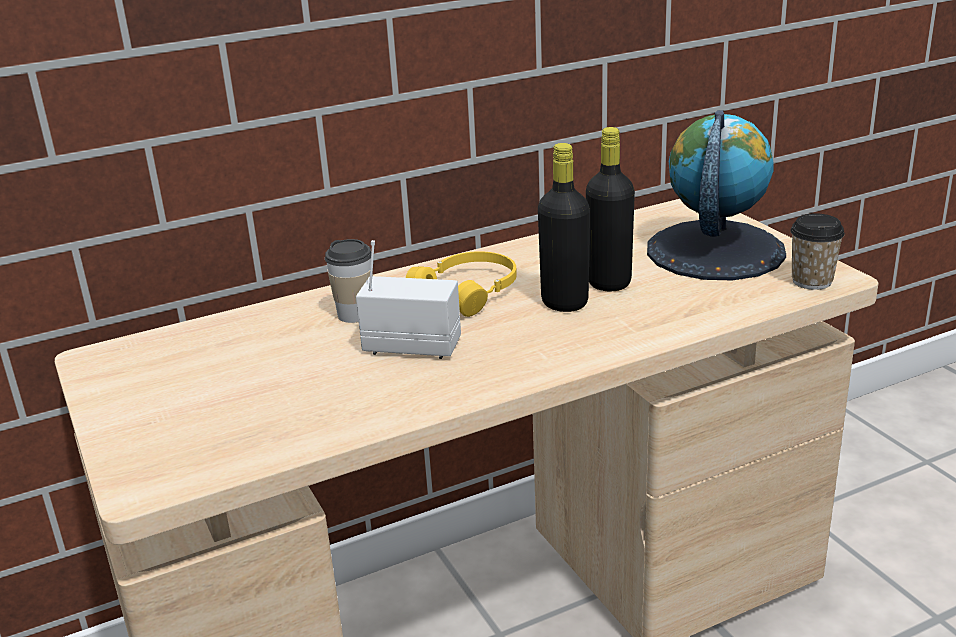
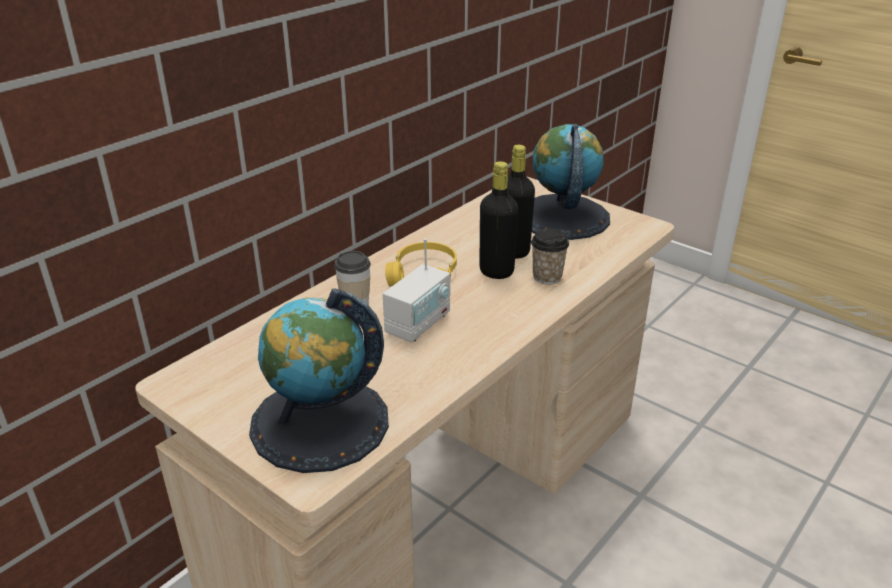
camera: 25 degrees left, 5 degrees up
radio [356,240,461,359] -> radio turned 135 degrees clockwise [383,238,450,342]
cup [790,213,845,290] -> cup moved to [531,228,569,284]
none -> globe [249,288,389,473]

